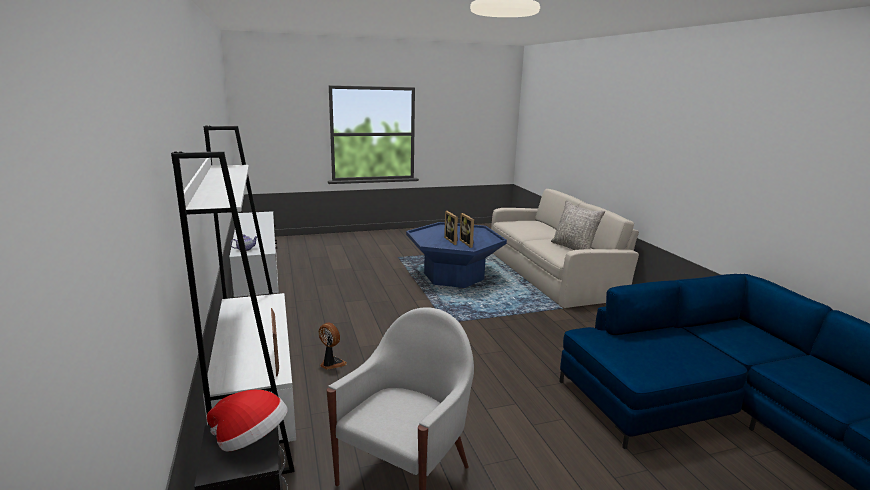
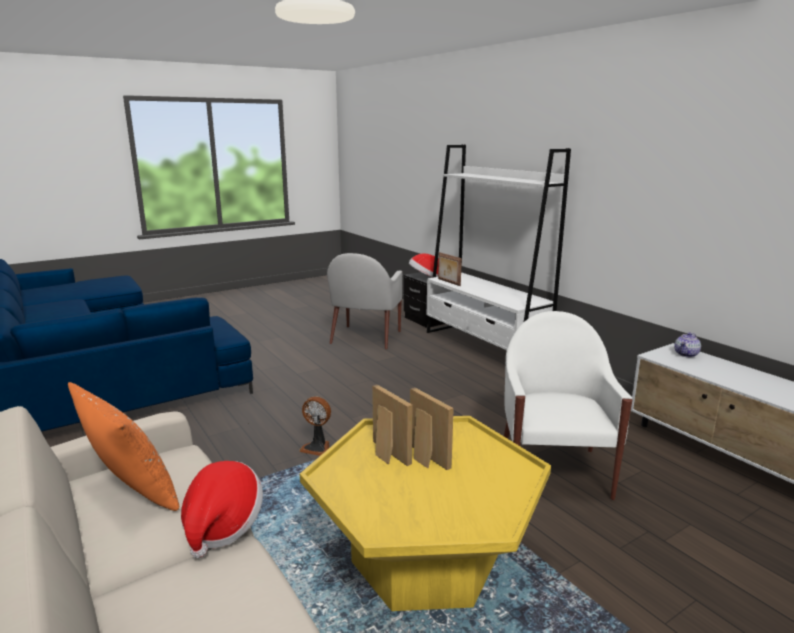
camera: 165 degrees right, 0 degrees up
fan [319,322,347,370] -> fan moved to [299,396,331,456]
blue coffee table [406,222,507,288] -> yellow coffee table [300,416,551,611]
grey pillow [551,200,605,250] -> orange pillow [68,382,179,511]
none -> hat [181,461,263,558]
none -> white armchair [504,311,632,500]

